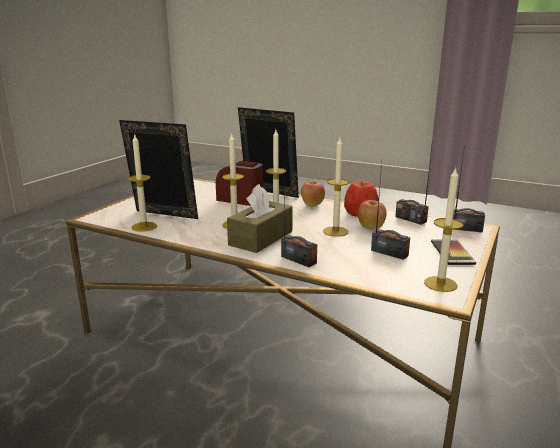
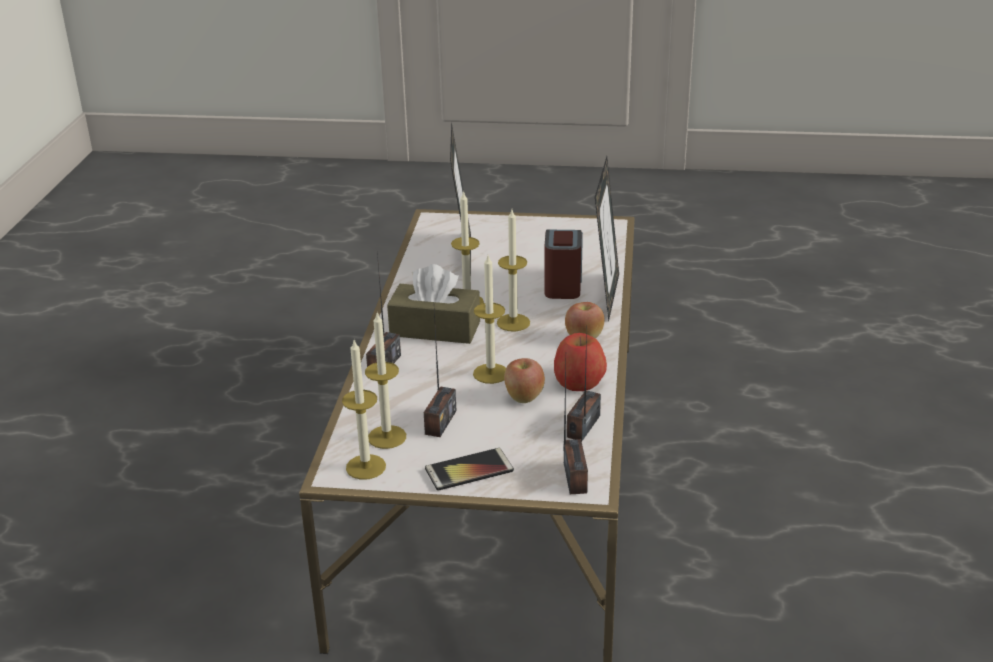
camera: 70 degrees right, 10 degrees up
candle [128,133,157,232] -> candle moved to [365,313,406,449]

